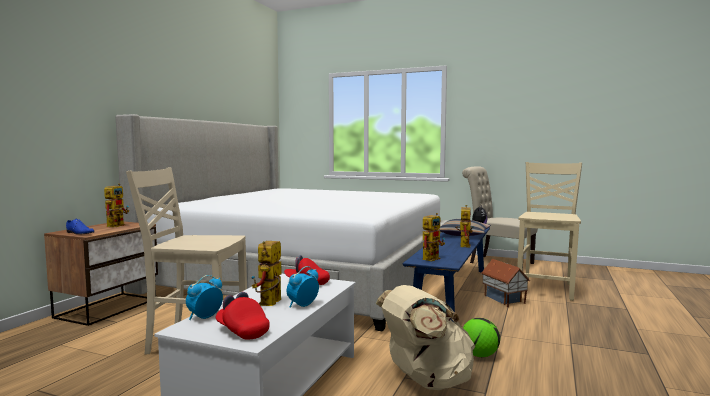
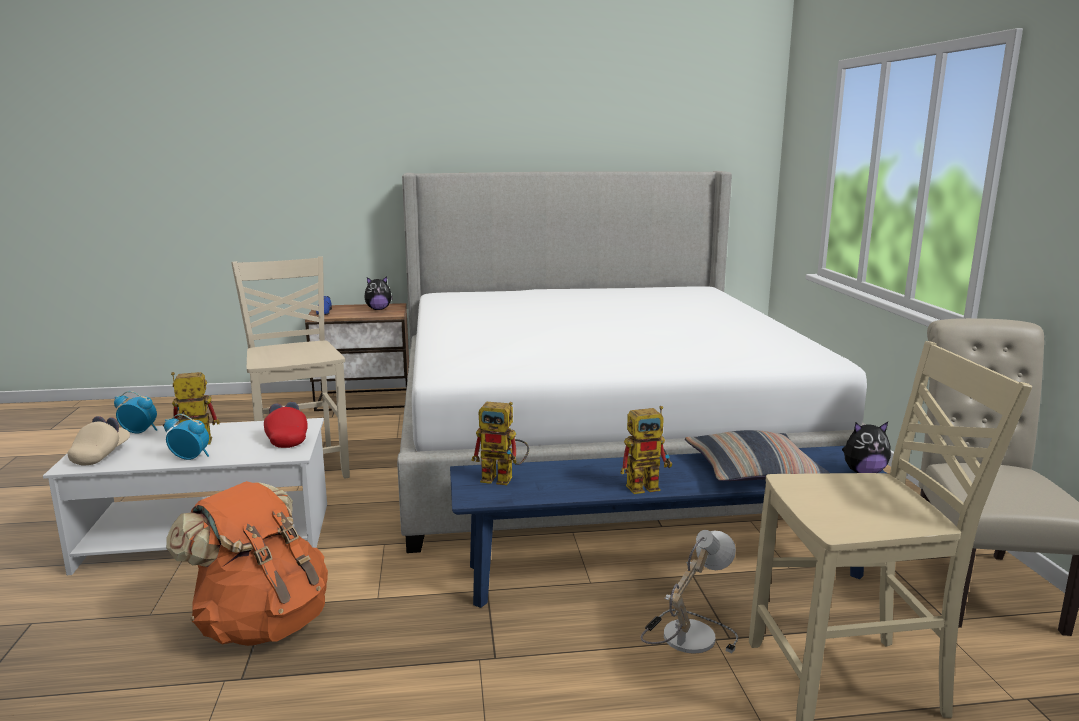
camera: 60 degrees right, 10 degrees up
toy robot [104,183,129,227] -> plush toy [364,276,393,310]
red cap [216,292,270,340] -> beige cap [67,416,130,465]
beige backpack [376,285,475,390] -> orange backpack [166,481,328,646]
football [463,318,500,357] -> none
toy house [481,259,530,307] -> table lamp [641,530,738,654]

